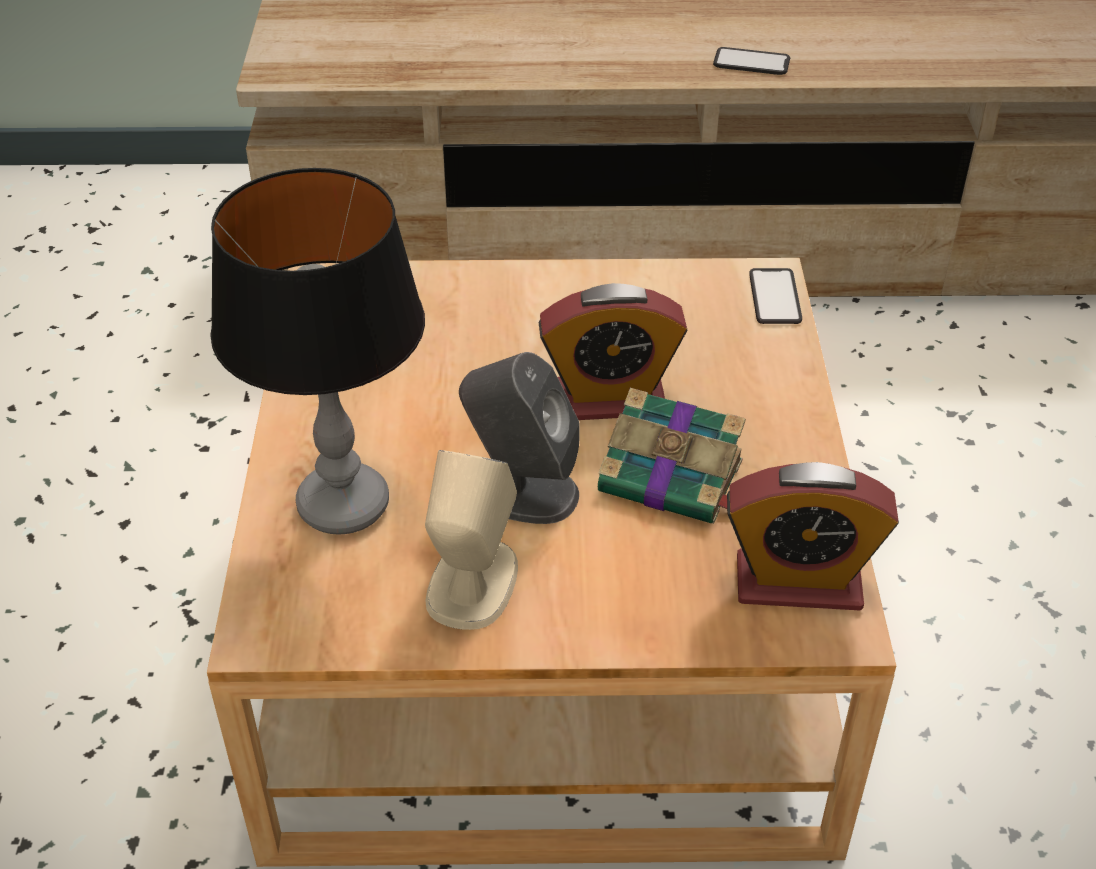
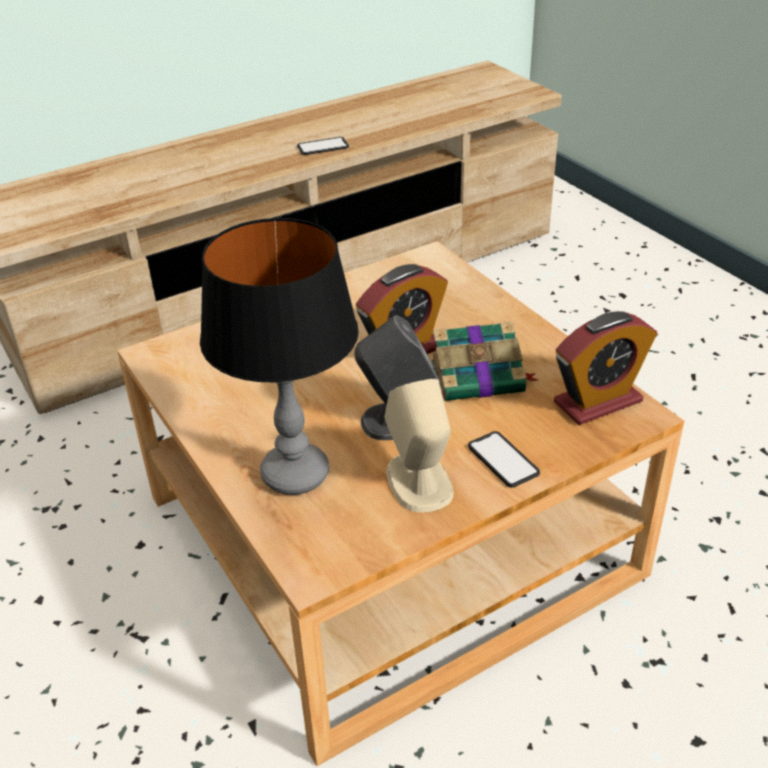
camera: 30 degrees left, 5 degrees down
phone [749,268,802,324] -> phone moved to [468,431,540,488]

